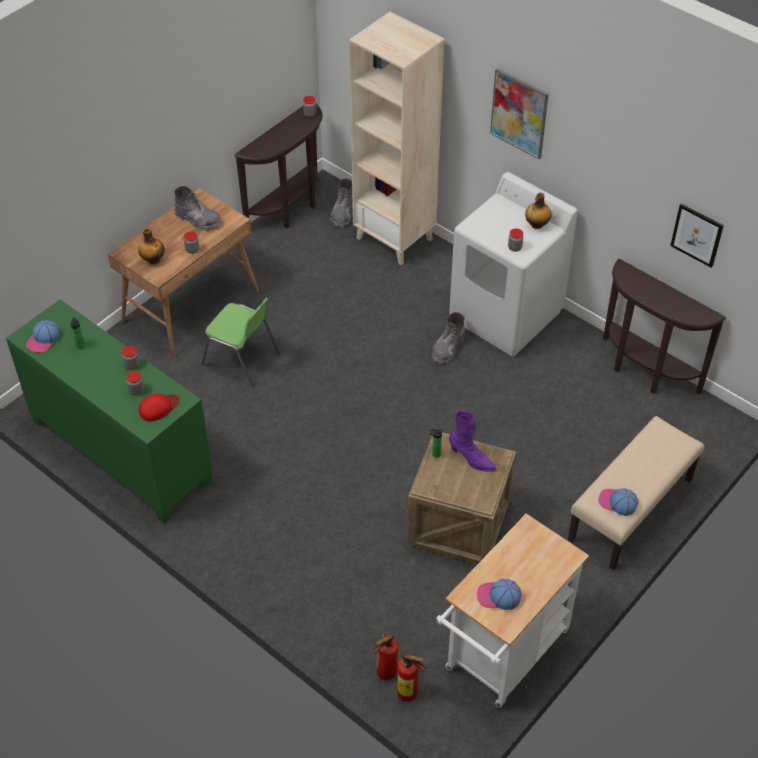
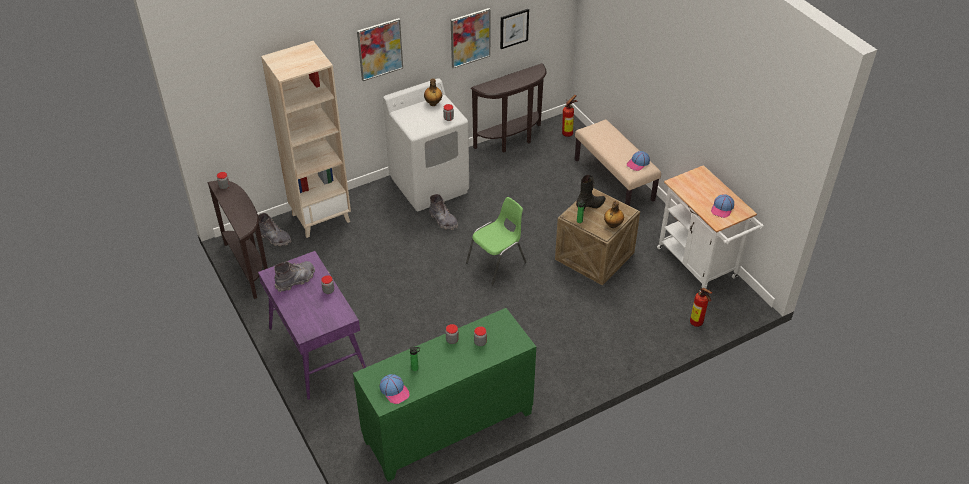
camera: 70 degrees left, 5 degrees down
brown desk [108,188,259,358] -> purple desk [258,251,366,400]
bottle [138,228,165,264] -> bottle moved to [604,201,624,228]
red cap [139,394,179,421] -> none
green chair [201,298,280,387] -> green chair moved to [466,197,527,285]
fire extinguisher [397,653,426,702] -> fire extinguisher moved to [562,95,578,137]
purple boot [449,411,496,472] -> black boot [576,175,606,210]
none -> picture [451,8,491,68]

